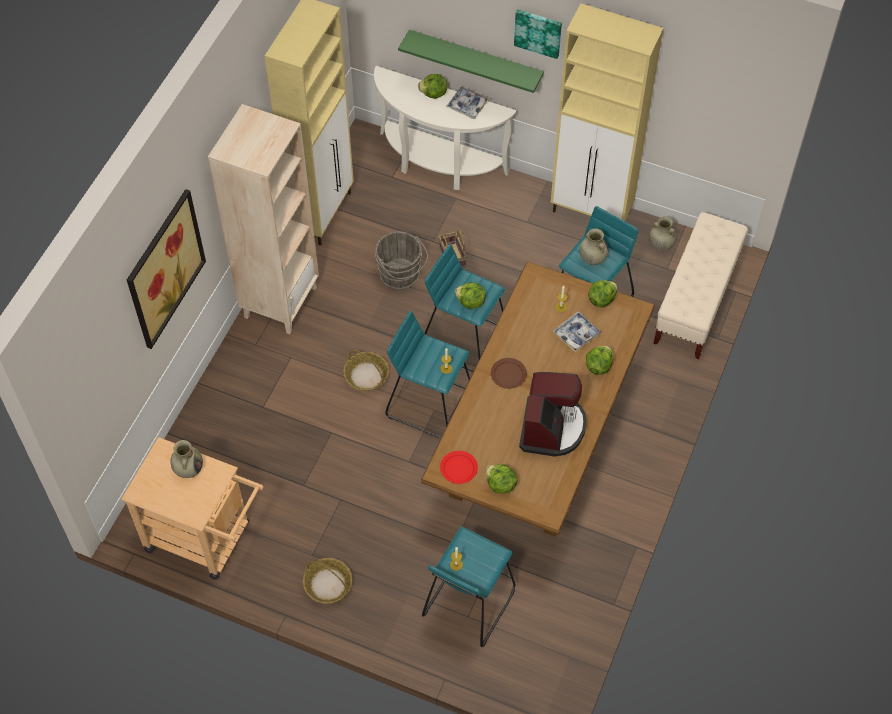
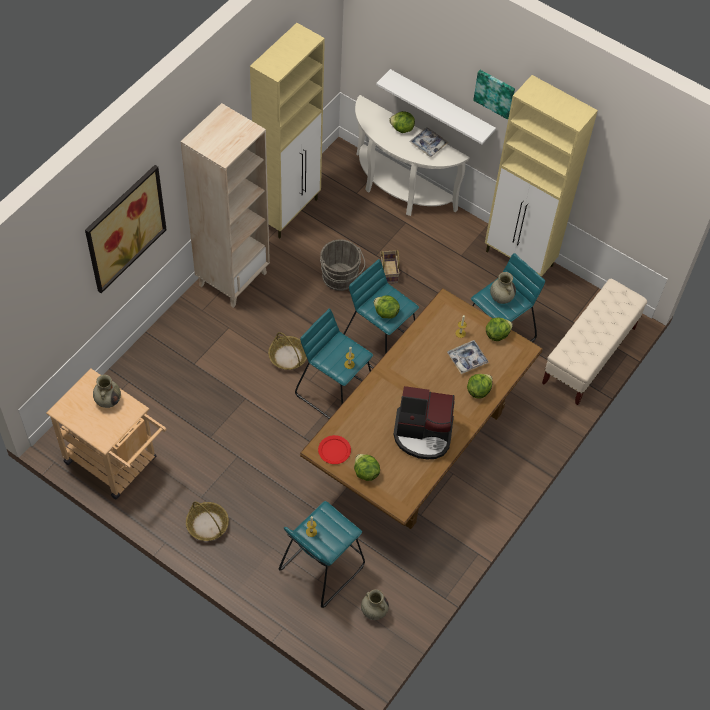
camera: 10 degrees right, 0 degrees up
green shelf [398,30,544,93] -> white shelf [376,69,496,144]
brown plate [491,358,527,389] -> none
coffee machine [519,372,587,457] -> coffee machine turned 75 degrees clockwise [393,386,455,459]
beige vase [649,216,676,251] -> beige vase moved to [361,589,389,620]

